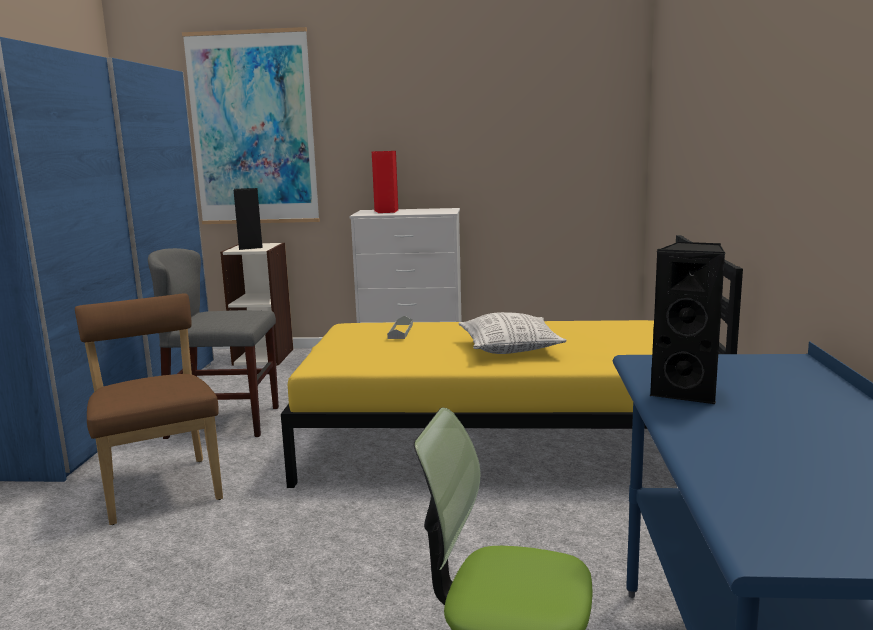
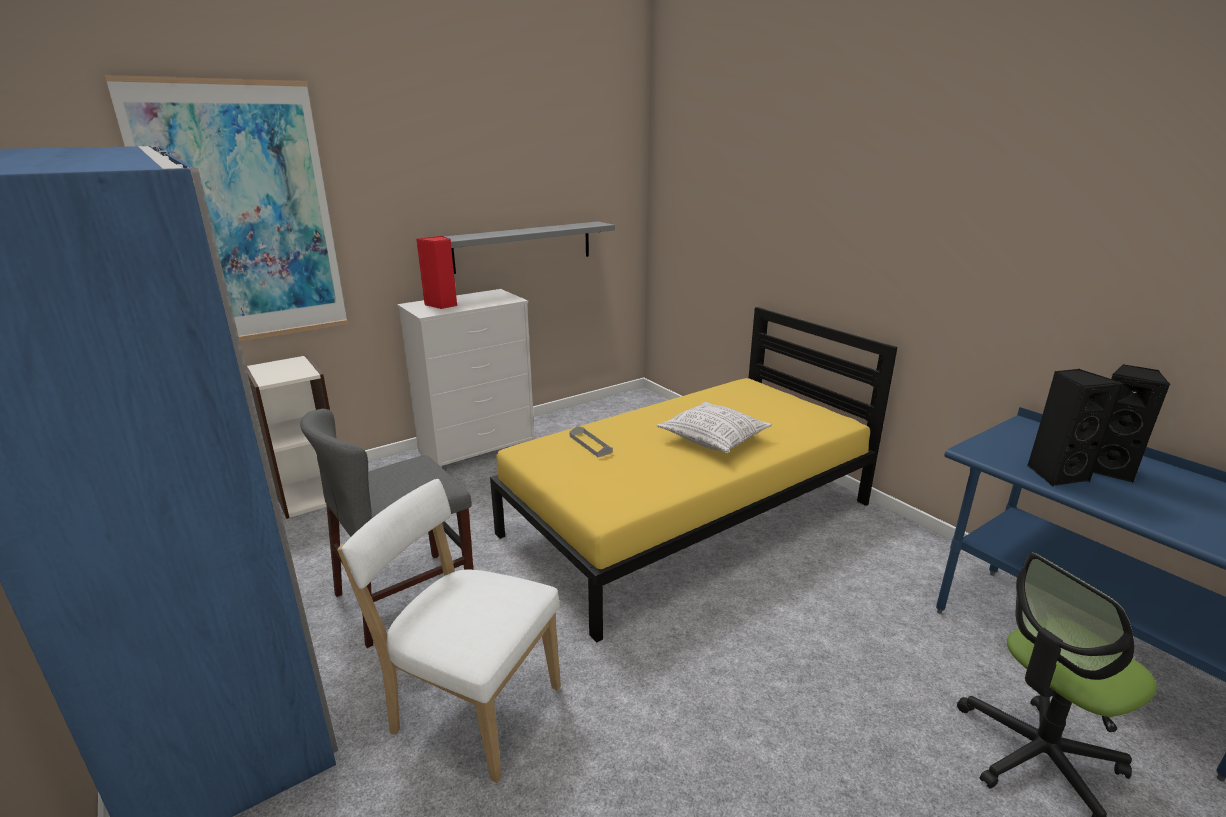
camera: 40 degrees left, 10 degrees up
brown chair [75,294,223,525] -> white chair [337,479,561,783]
black speaker [234,188,263,250] -> black speaker moved to [1093,364,1170,483]
none -> grey shelf [444,221,615,274]

